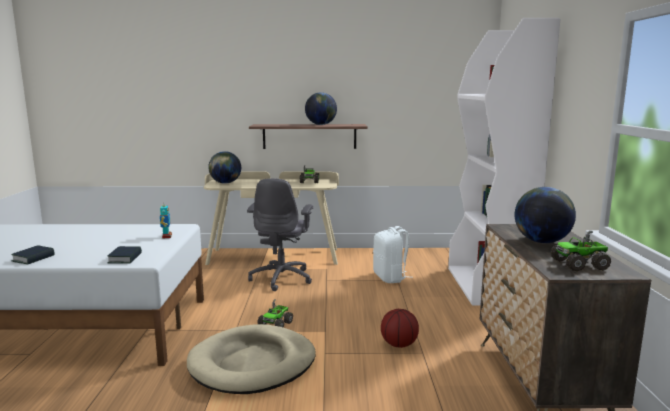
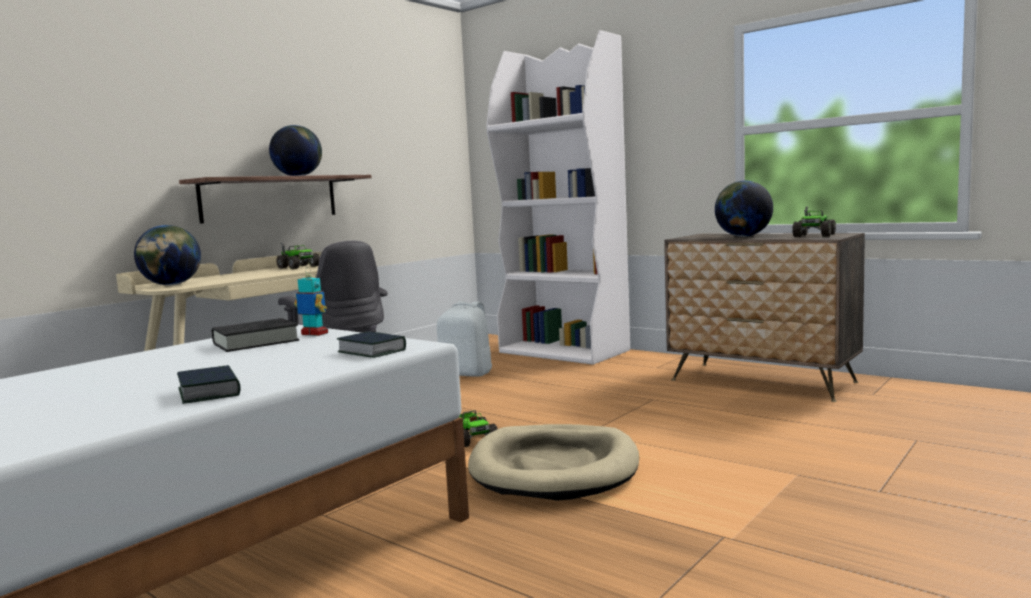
camera: 50 degrees left, 5 degrees down
basketball [381,309,419,348] -> none
none -> black book [212,318,299,352]

